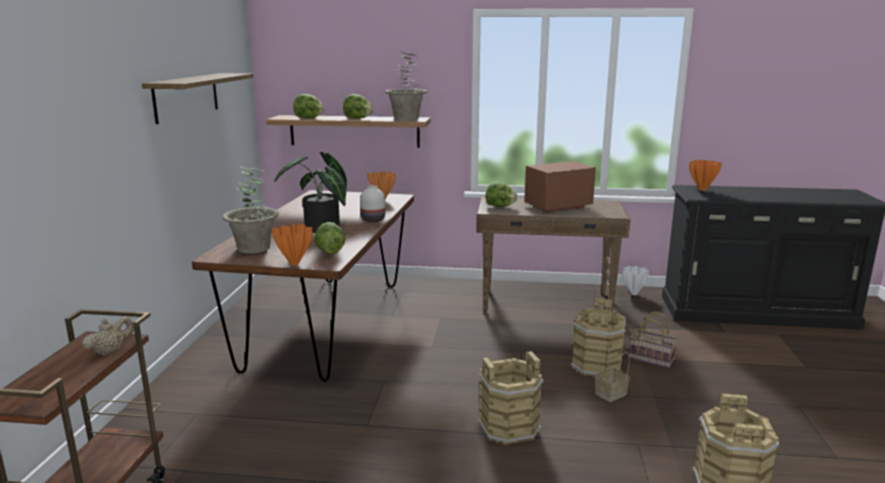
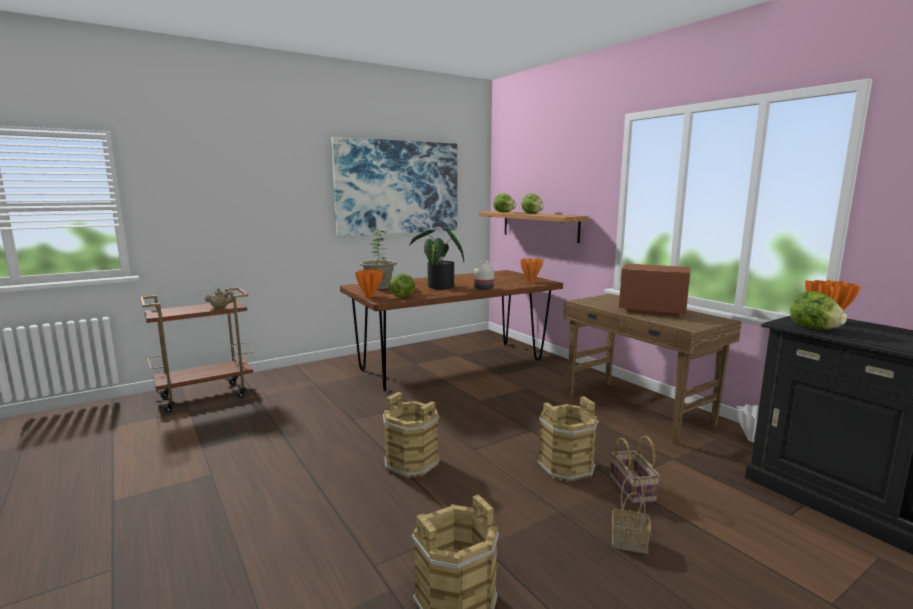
camera: 50 degrees right, 5 degrees down
shelf [142,73,253,124] -> picture [331,137,457,236]
potted plant [385,52,427,121] -> none
lettuce [486,182,517,207] -> lettuce moved to [790,291,847,330]
basket [595,342,630,402] -> basket moved to [612,474,651,553]

